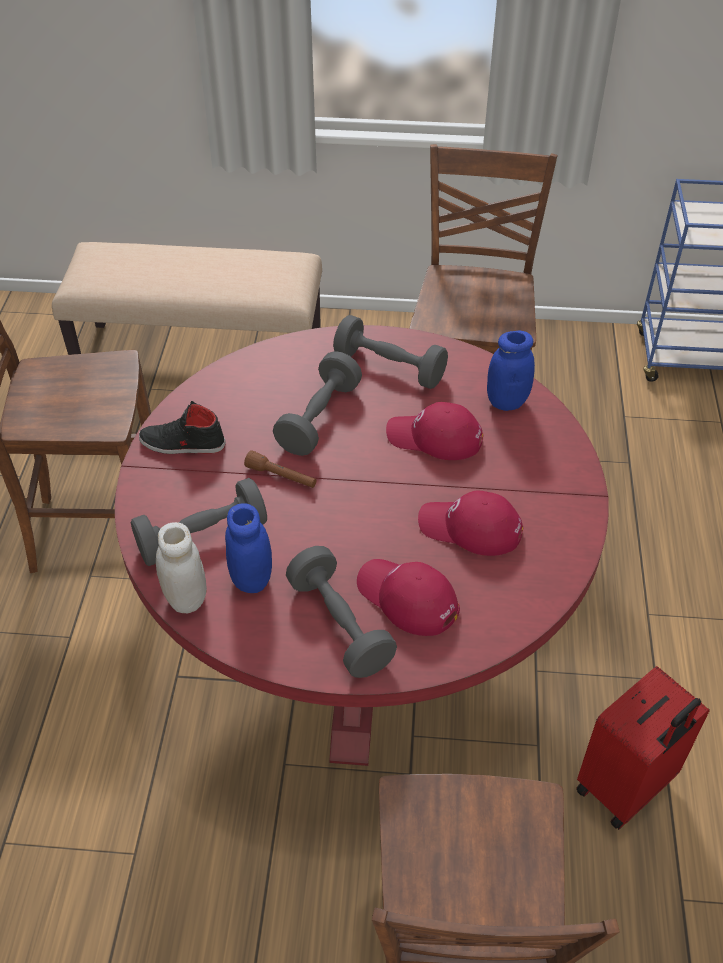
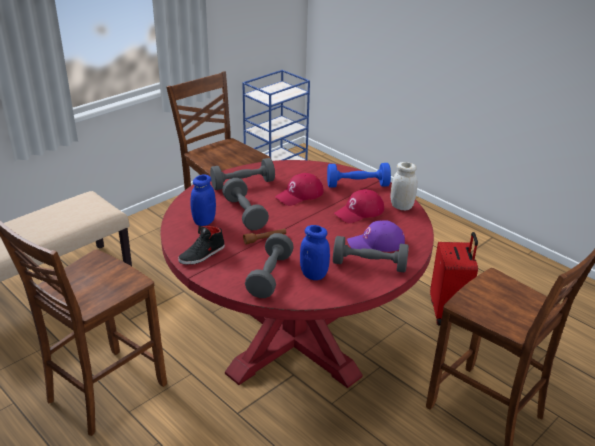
camera: 50 degrees left, 15 degrees down
white jar [156,522,207,613] -> white jar moved to [390,162,418,210]
red cap [357,559,460,636] -> purple cap [347,220,405,252]
blue jar [487,330,535,411] -> blue jar moved to [190,175,216,226]
none -> blue dumbbell [327,163,391,188]

